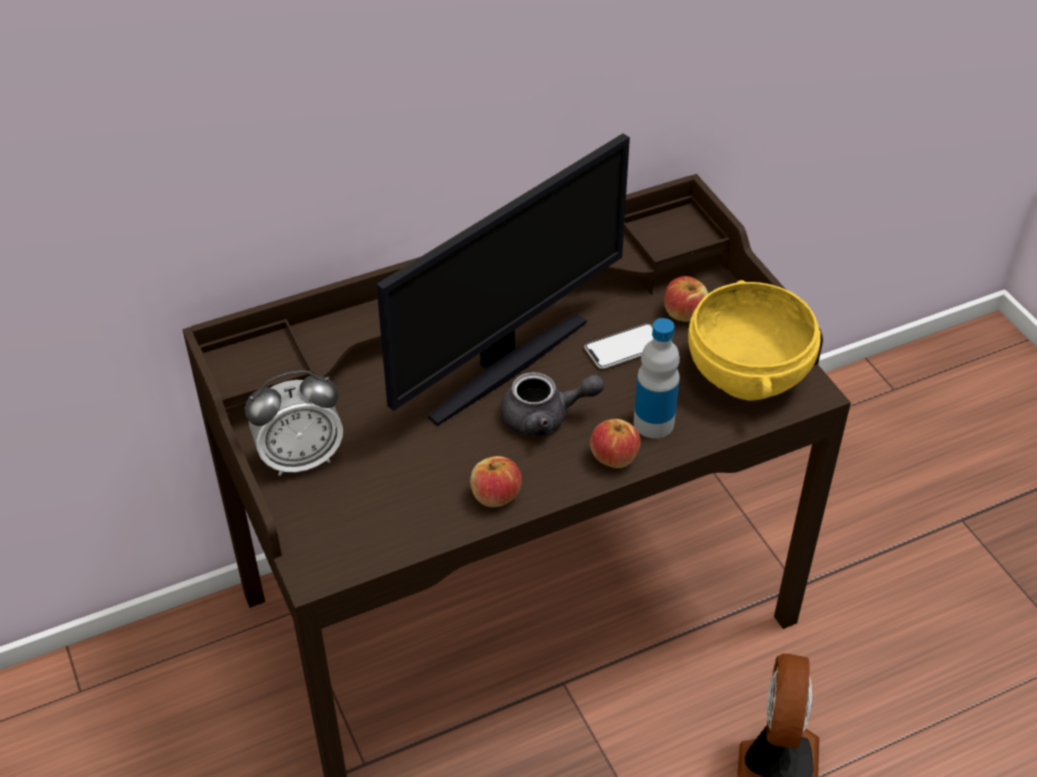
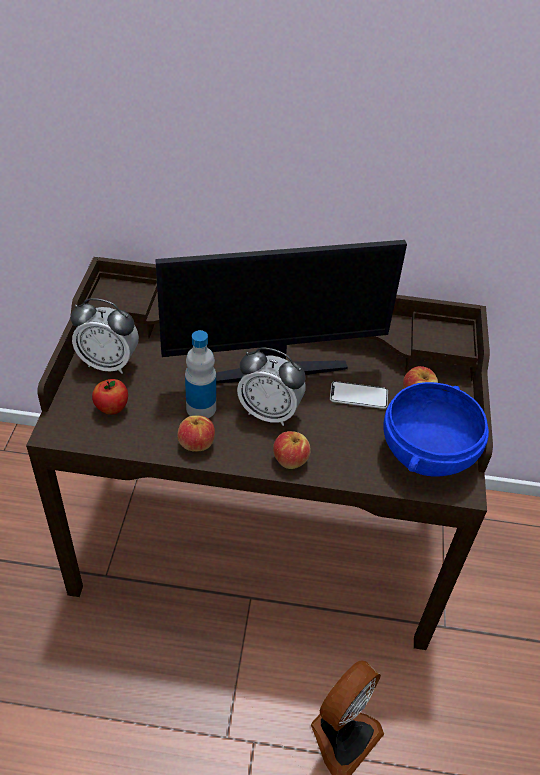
camera: 30 degrees right, 0 degrees up
grey teapot [500,372,604,436] -> alarm clock [237,347,306,426]
bottle [633,318,680,438] -> bottle moved to [185,330,216,418]
yellow bowl [688,280,821,401] -> blue bowl [383,382,489,477]
none -> apple [92,379,128,415]

